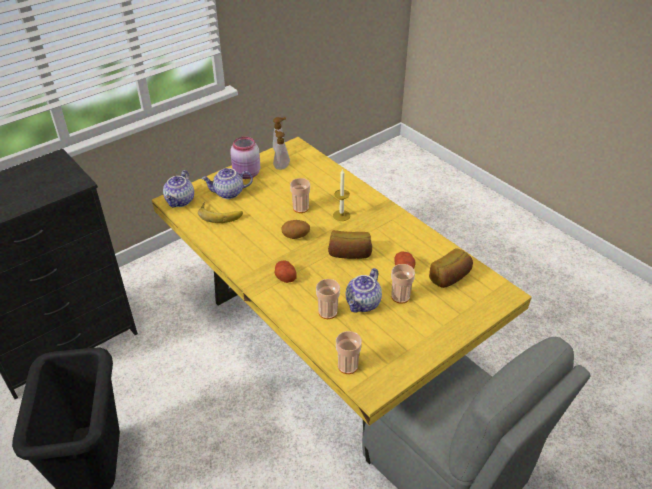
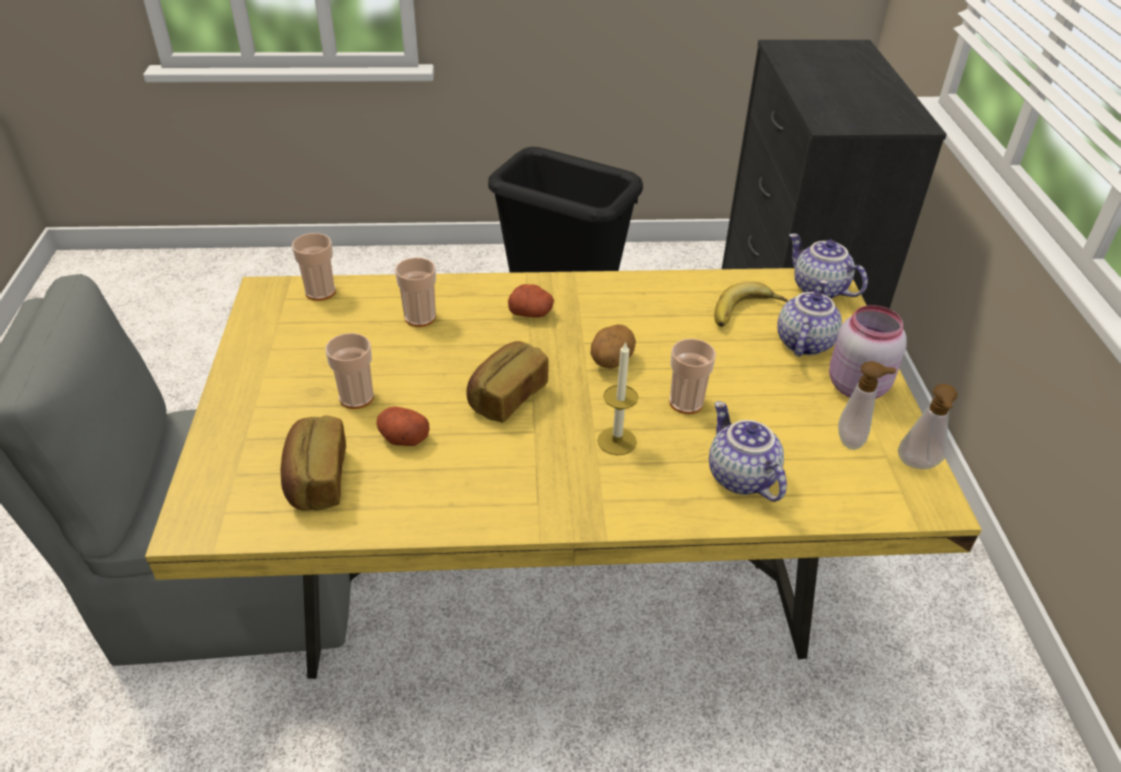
camera: 125 degrees right, 0 degrees up
teapot [346,268,382,313] -> teapot moved to [709,401,787,502]

